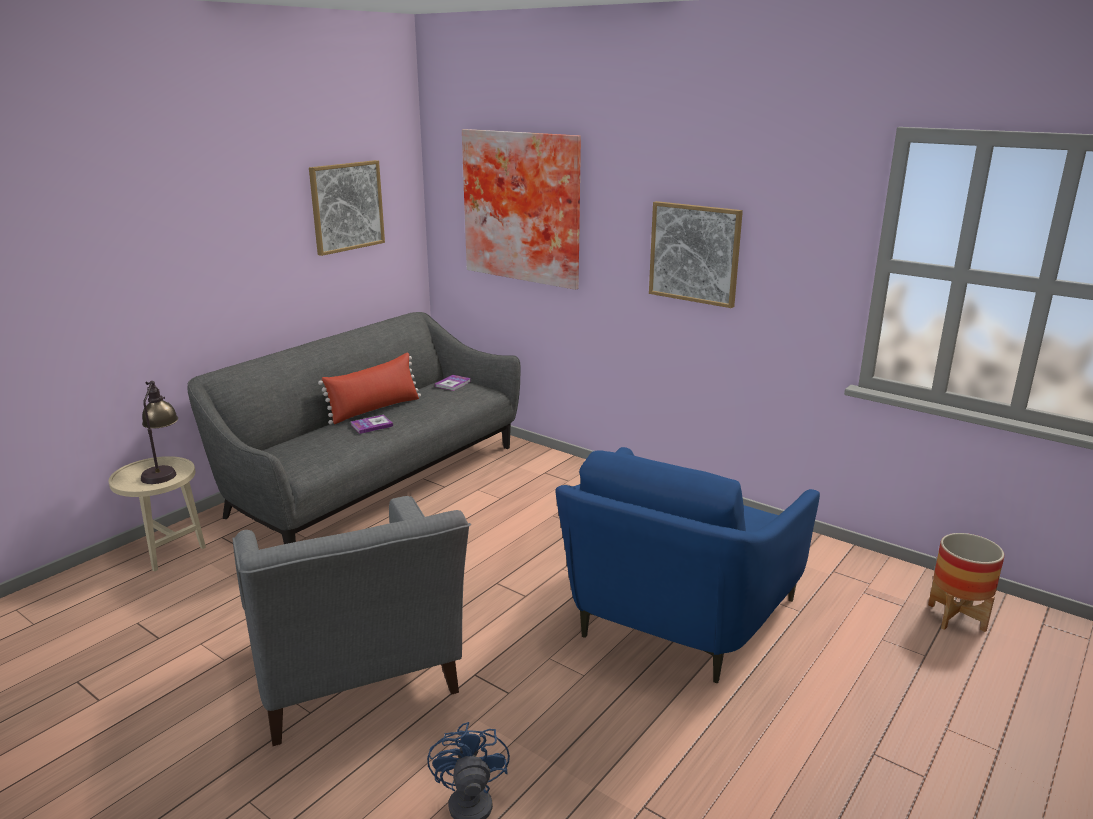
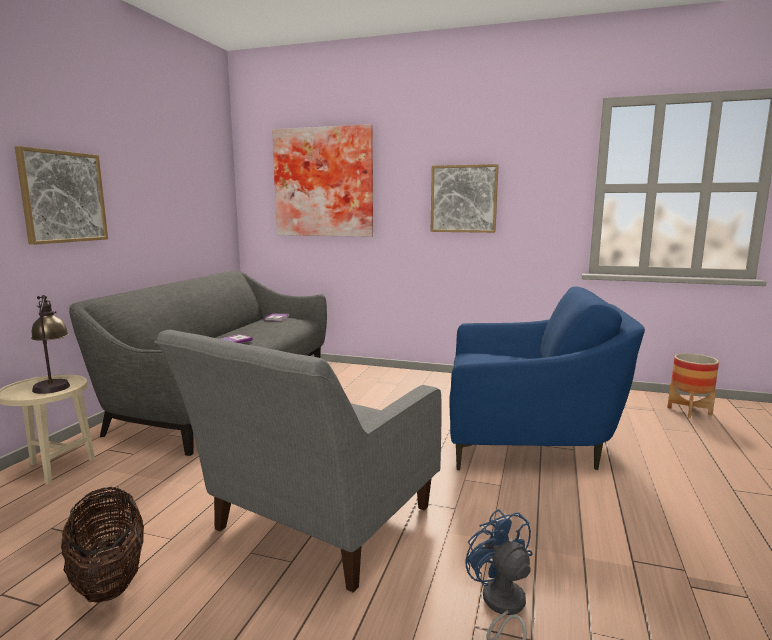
camera: 20 degrees left, 10 degrees down
grey armchair [232,496,471,746] -> grey armchair turned 75 degrees clockwise [154,330,442,593]
picture [309,160,385,256] -> picture moved to [15,146,108,245]
red pillow [318,353,421,424] -> none
blue armchair [555,447,820,683] -> blue armchair turned 90 degrees counterclockwise [450,286,645,470]
none -> basket [61,487,144,603]

